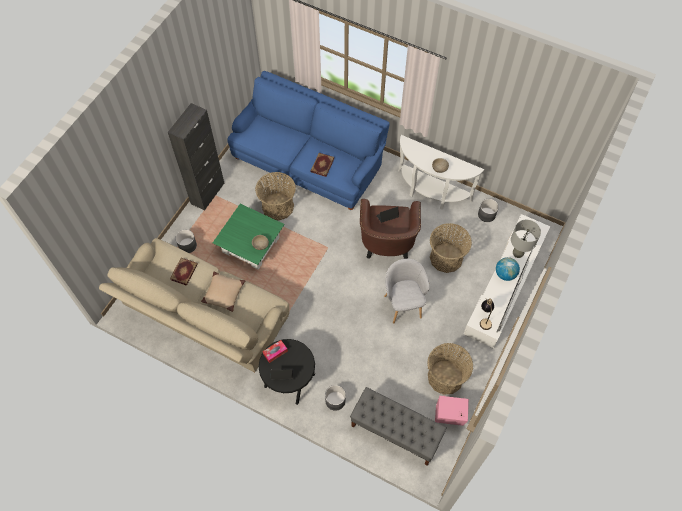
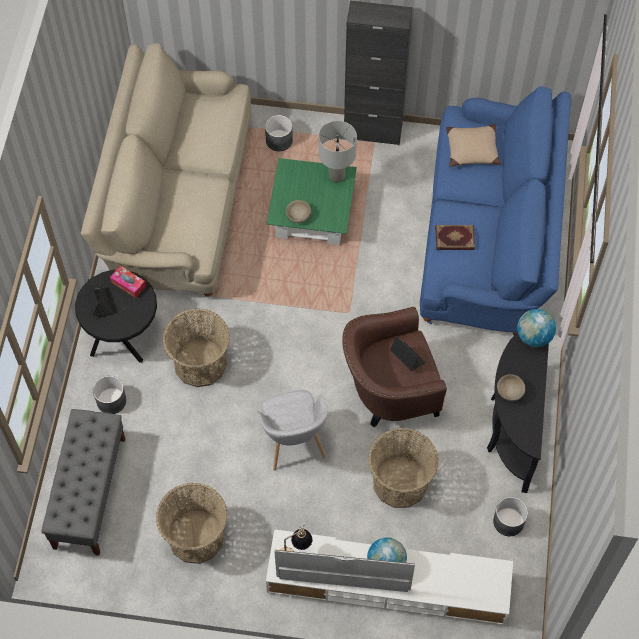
camera: 70 degrees right, 0 degrees up
book [170,258,198,286] -> none
beige pillow [201,272,245,312] -> beige pillow moved to [446,124,501,167]
basket [255,172,296,221] -> basket moved to [163,309,230,387]
grey armchair [384,259,429,323] -> grey armchair turned 105 degrees clockwise [257,390,328,470]
white console table [398,135,484,210] -> black console table [487,332,549,493]
pink speaker [435,395,469,426] -> none
grey table lamp [511,220,541,258] -> grey table lamp moved to [319,121,357,182]
none -> globe [517,309,556,347]

